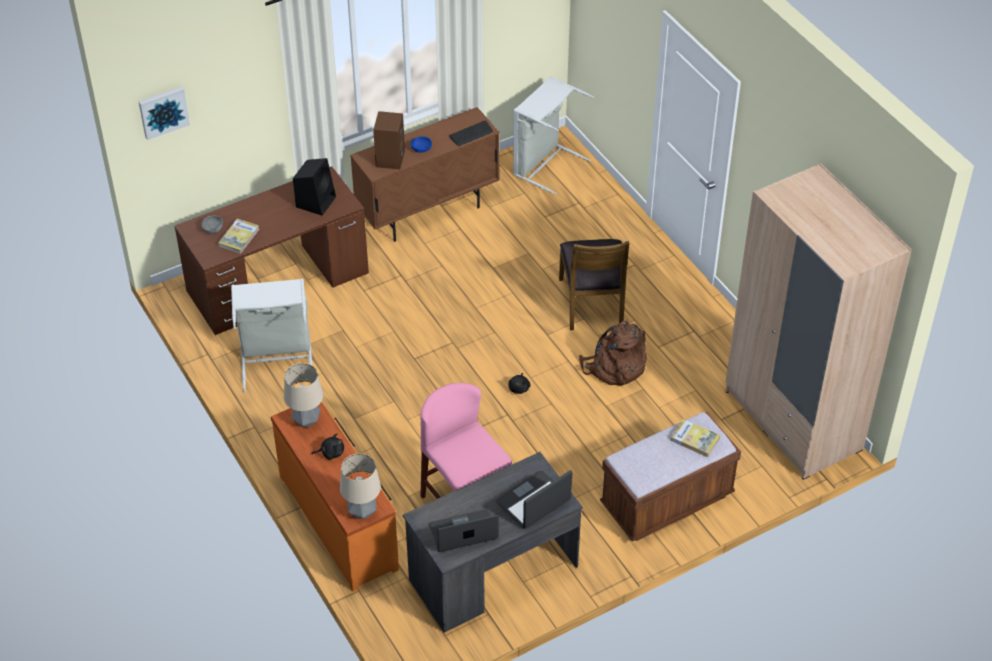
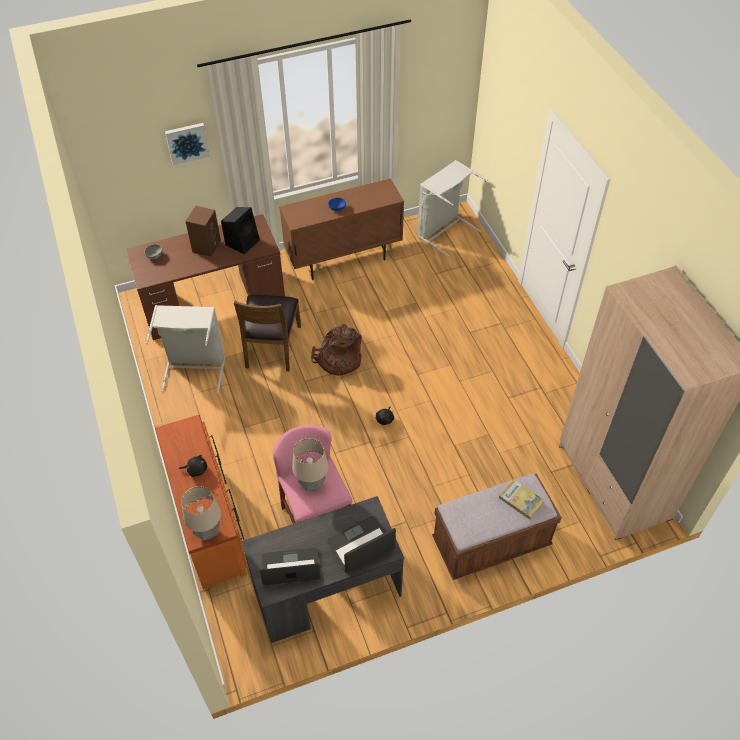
camera: 10 degrees right, 5 degrees up
picture [138,86,190,140] -> picture moved to [165,123,210,165]
book [218,219,259,254] -> none
table lamp [284,363,323,427] -> table lamp moved to [292,438,328,492]
brown speaker [373,111,405,169] -> brown speaker moved to [185,206,221,257]
keyboard [449,120,493,146] -> none
brown chair [559,239,629,330] -> brown chair moved to [234,295,301,371]
brown backpack [579,320,647,386] -> brown backpack moved to [311,324,362,376]

